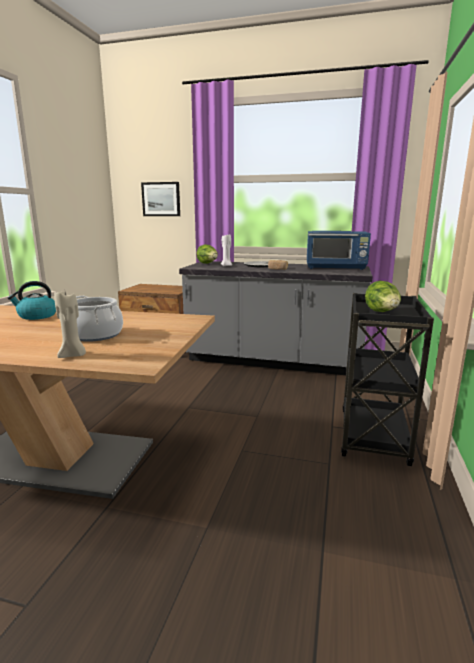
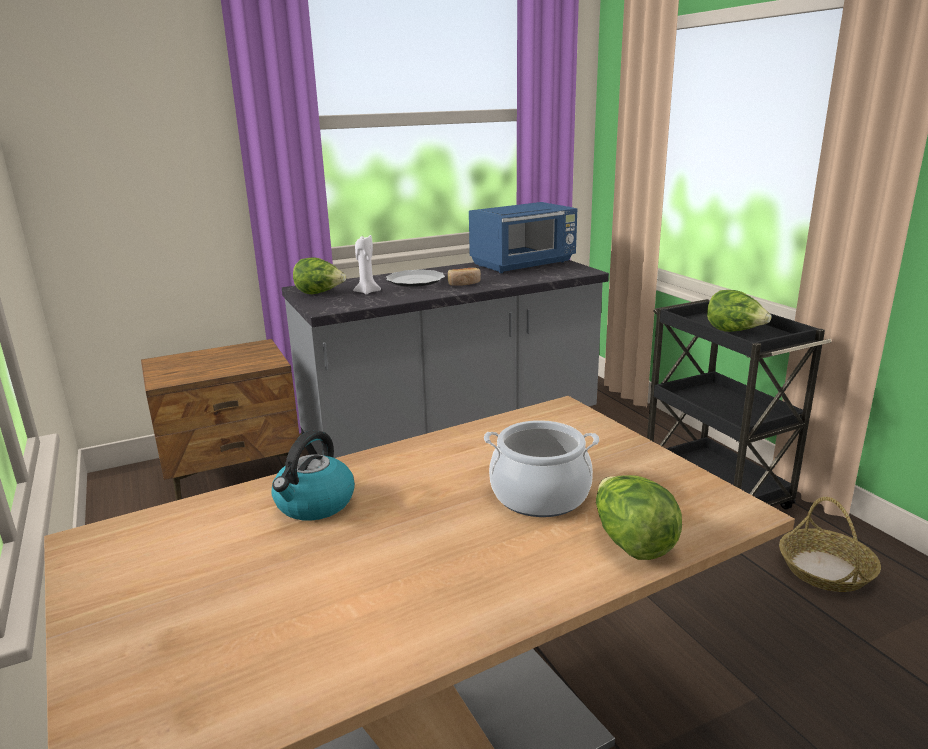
camera: 40 degrees left, 5 degrees up
beige candle [54,292,86,358] -> lettuce [596,475,682,560]
picture [141,182,180,216] -> none
none -> basket [779,497,881,592]

